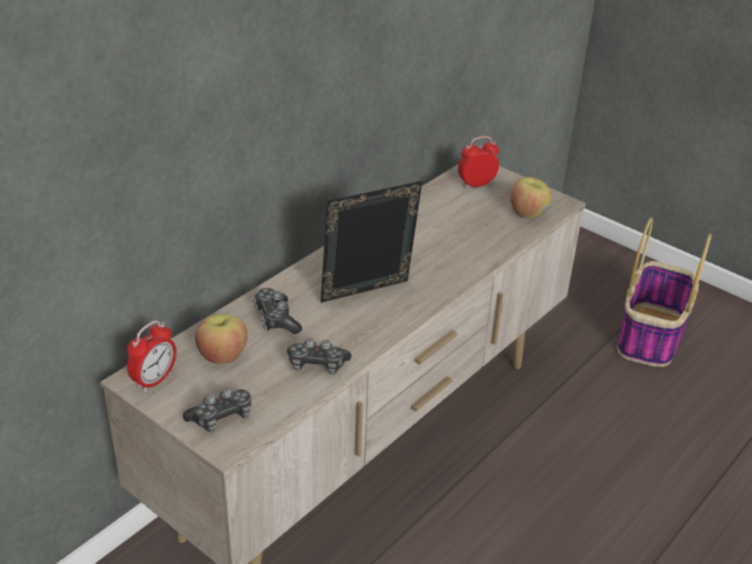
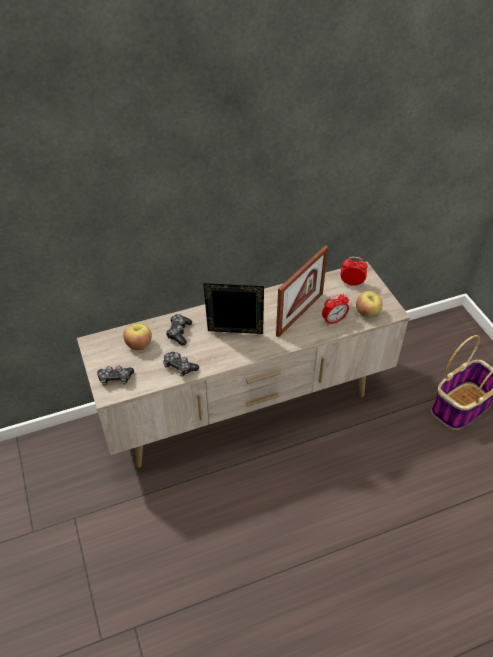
camera: 30 degrees right, 10 degrees up
alarm clock [127,320,176,393] -> alarm clock moved to [322,293,349,325]
none -> picture frame [276,245,328,337]

